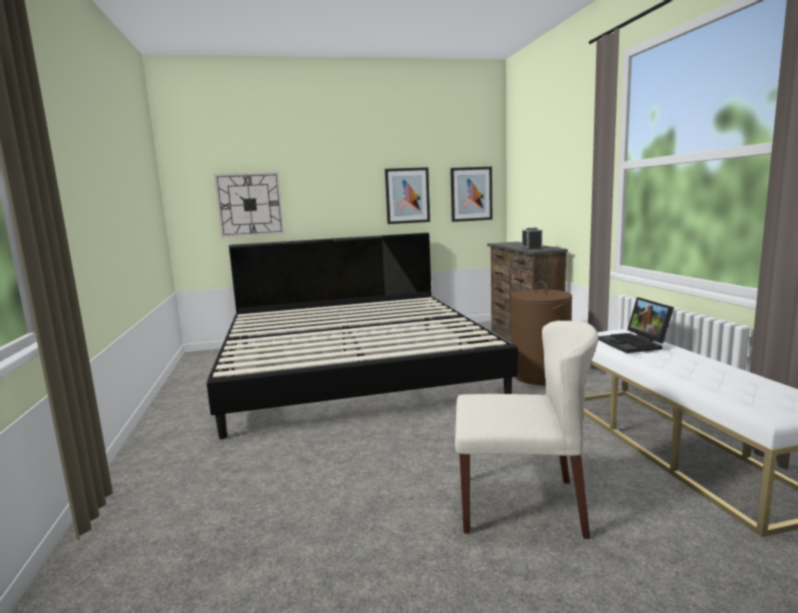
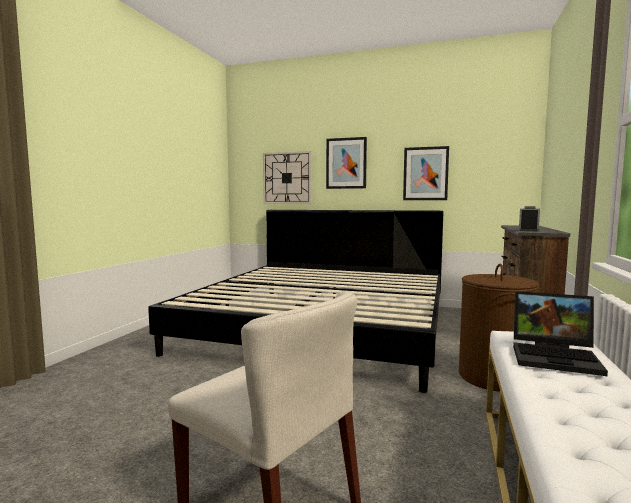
camera: 30 degrees right, 5 degrees down
picture [450,167,492,222] -> picture moved to [326,137,367,189]
laptop [598,297,674,353] -> laptop turned 90 degrees counterclockwise [513,291,608,376]

